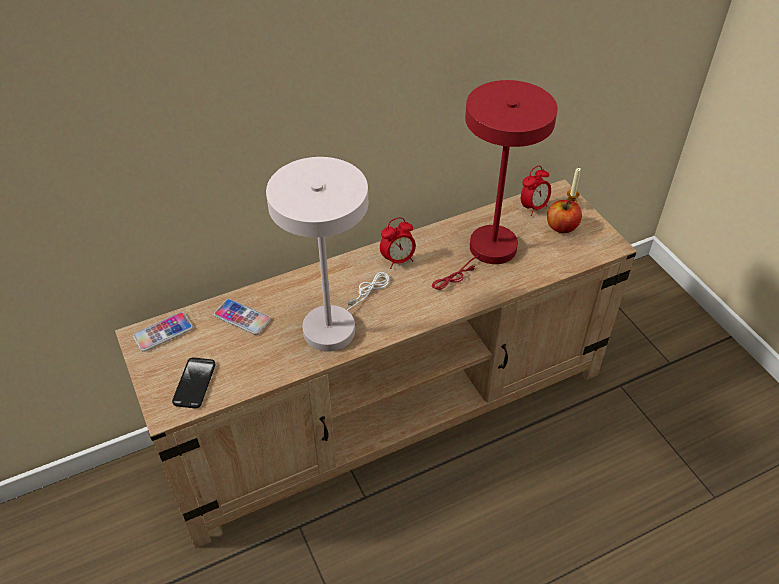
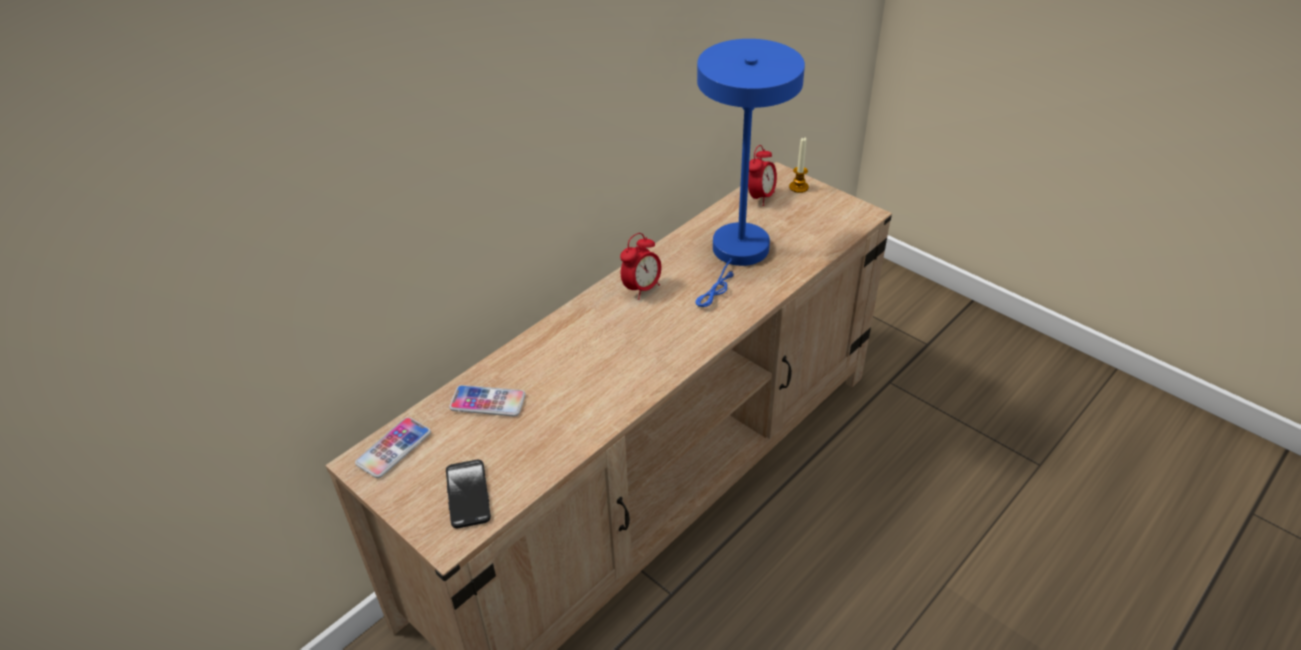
camera: 20 degrees left, 5 degrees down
white table lamp [266,157,389,352] -> none
red table lamp [432,80,558,290] -> blue table lamp [696,39,805,307]
apple [547,200,582,233] -> none

